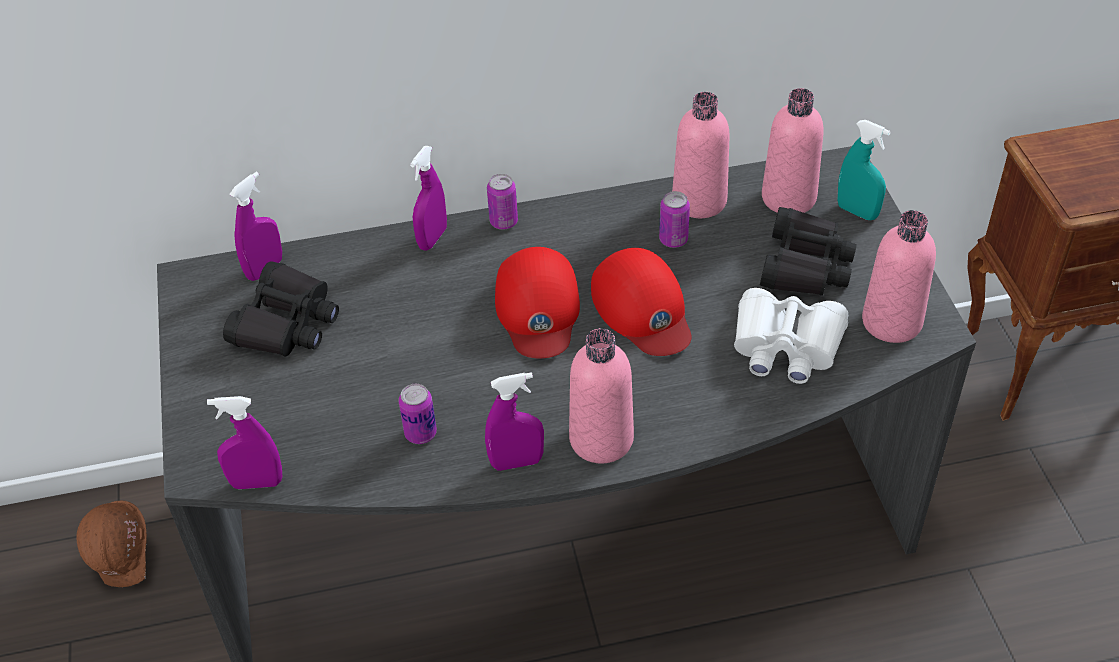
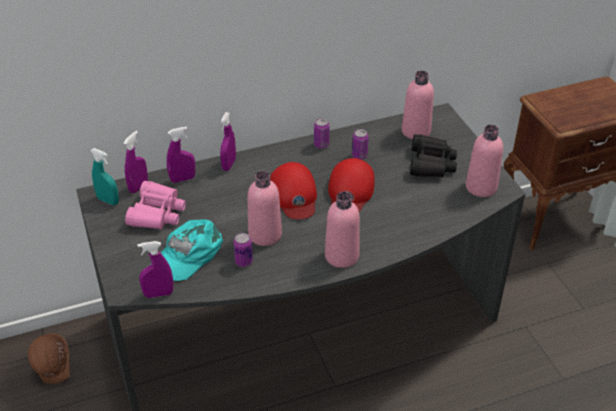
camera: 10 degrees left, 5 degrees down
black binoculars [223,261,339,356] -> pink binoculars [125,181,186,230]
purple spray bottle [485,372,544,471] -> purple spray bottle moved to [167,127,195,183]
can [487,174,518,230] -> can moved to [314,118,330,149]
red cap [591,248,692,356] -> red cap turned 45 degrees clockwise [328,158,374,212]
pink bottle [672,92,730,218] -> pink bottle moved to [248,171,282,246]
white binoculars [734,288,848,384] -> none
turquoise spray bottle [837,120,891,220] -> turquoise spray bottle moved to [90,148,119,205]
none -> turquoise cap [150,219,223,282]

